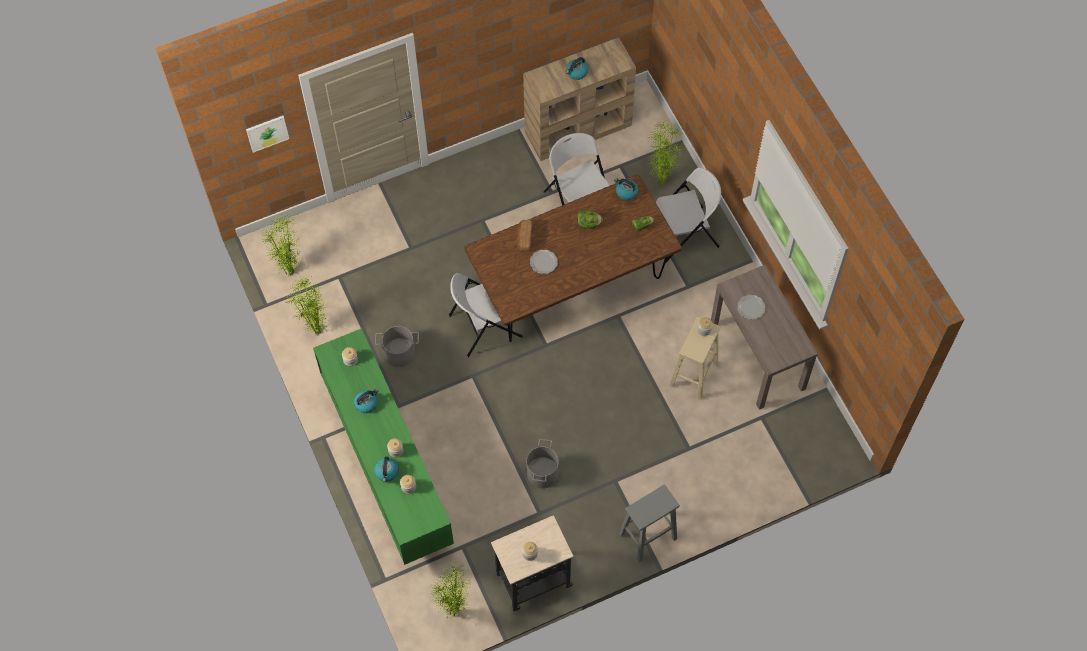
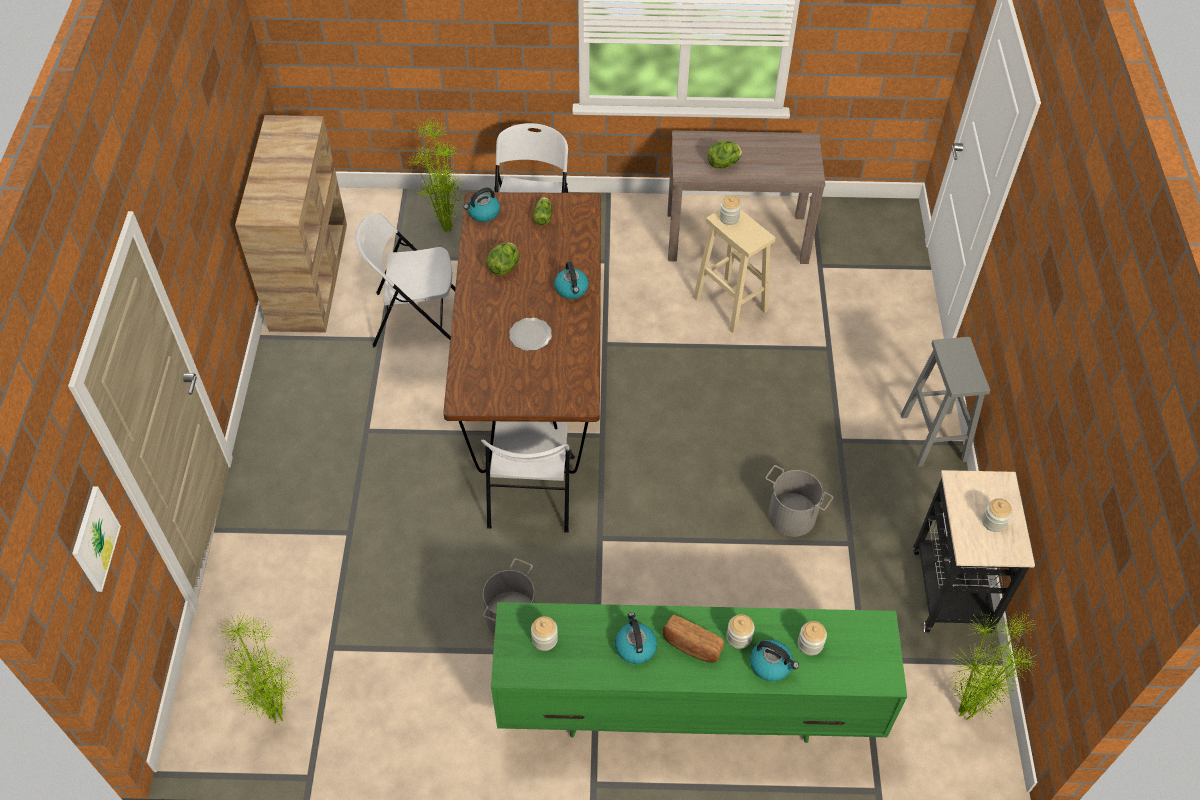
camera: 65 degrees left, 10 degrees down
potted plant [286,274,328,335] -> none
bread [517,220,532,252] -> bread moved to [663,615,724,663]
kettle [566,57,588,80] -> kettle moved to [554,262,589,299]
plate [737,294,765,320] -> lettuce [707,141,742,168]

